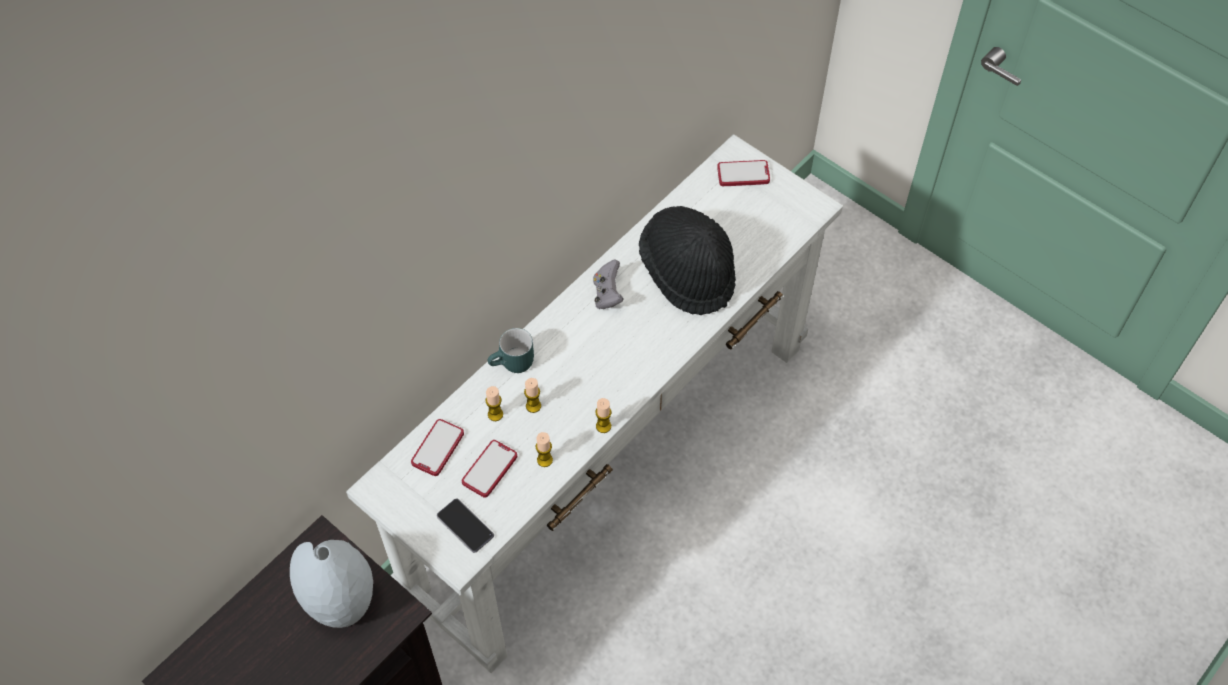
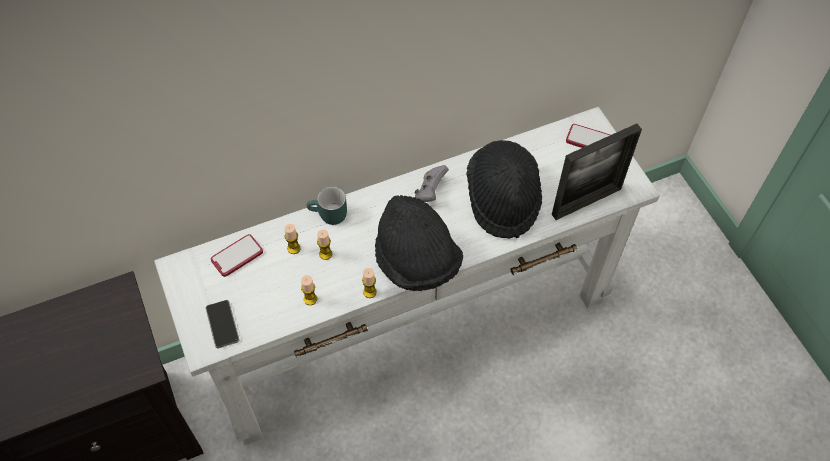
camera: 25 degrees right, 0 degrees up
grey vase [290,540,373,628] -> none
phone [462,440,517,498] -> none
none -> black hat [375,195,463,291]
none -> picture frame [552,123,642,220]

